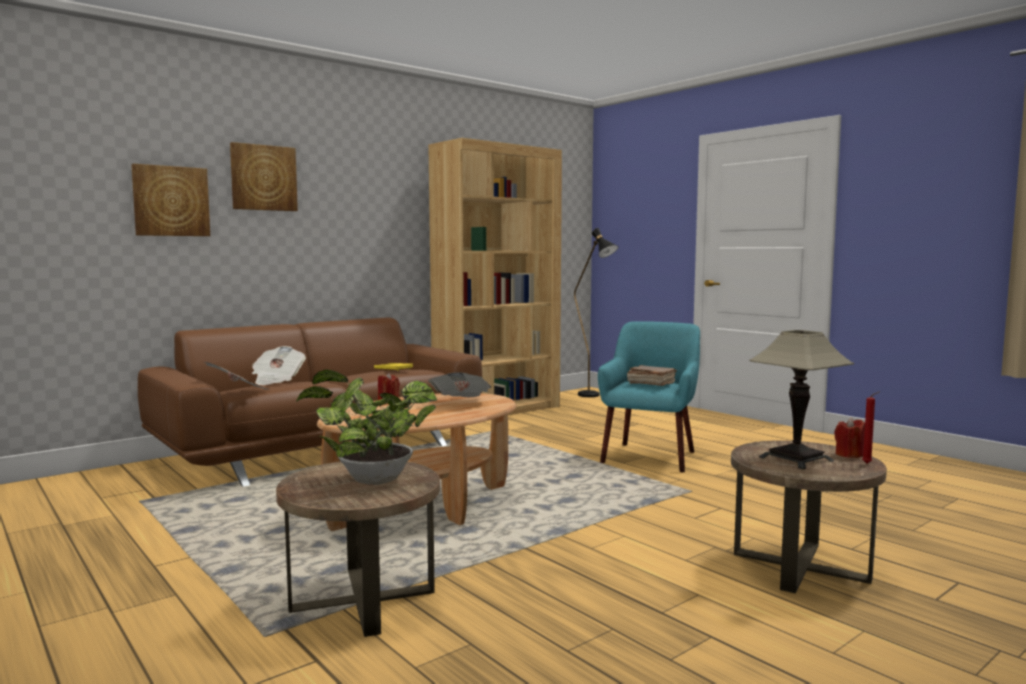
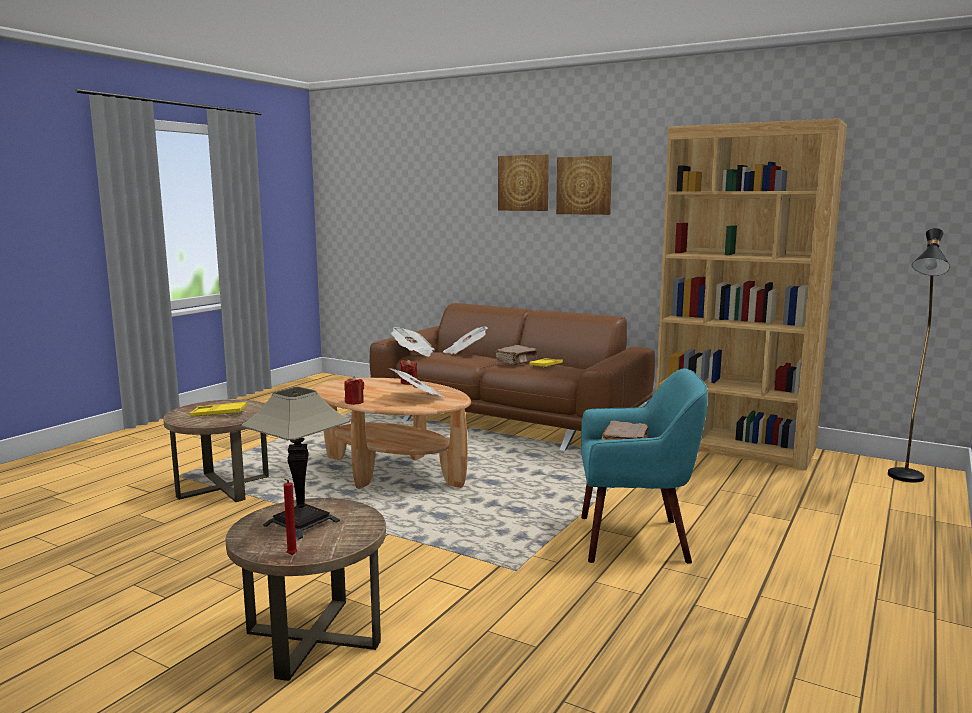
camera: 70 degrees right, 5 degrees up
picture [131,164,210,236] -> picture moved to [556,156,612,215]
potted plant [296,370,437,485] -> yellow tray [189,402,247,417]
red candle [834,418,865,458] -> red candle moved to [345,376,364,405]
none -> brown book [496,345,537,365]

